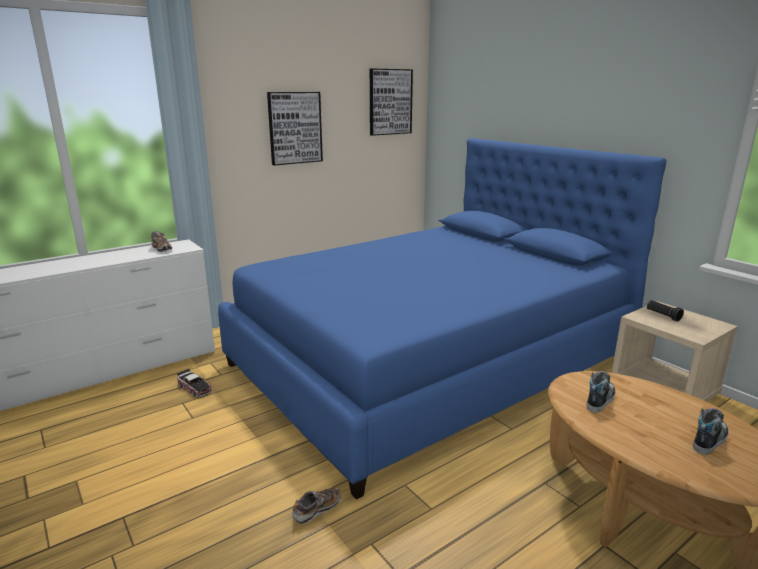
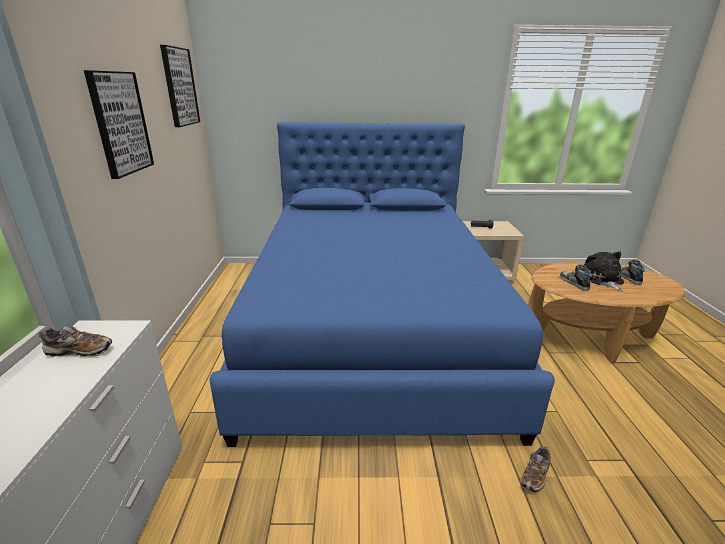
camera: 55 degrees left, 5 degrees up
toy car [177,368,212,397] -> none
shoe [292,488,341,524] -> shoe turned 135 degrees counterclockwise [521,446,551,492]
none -> plush toy [584,251,624,291]

